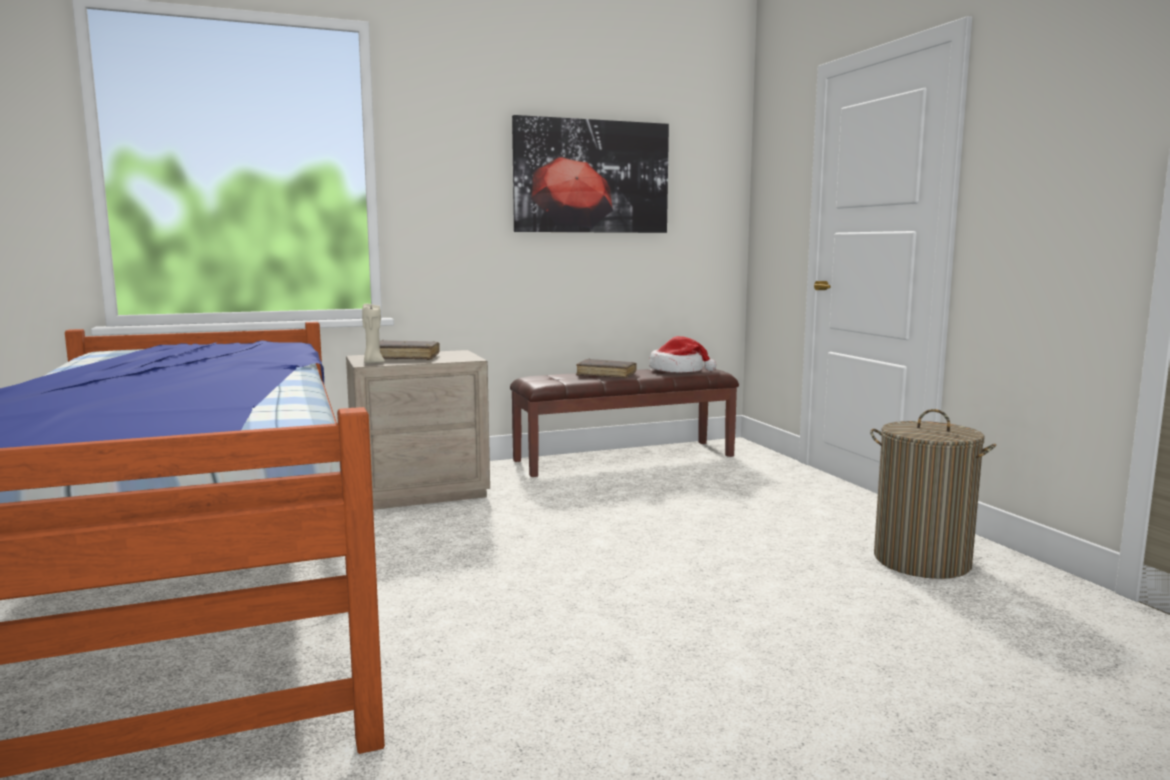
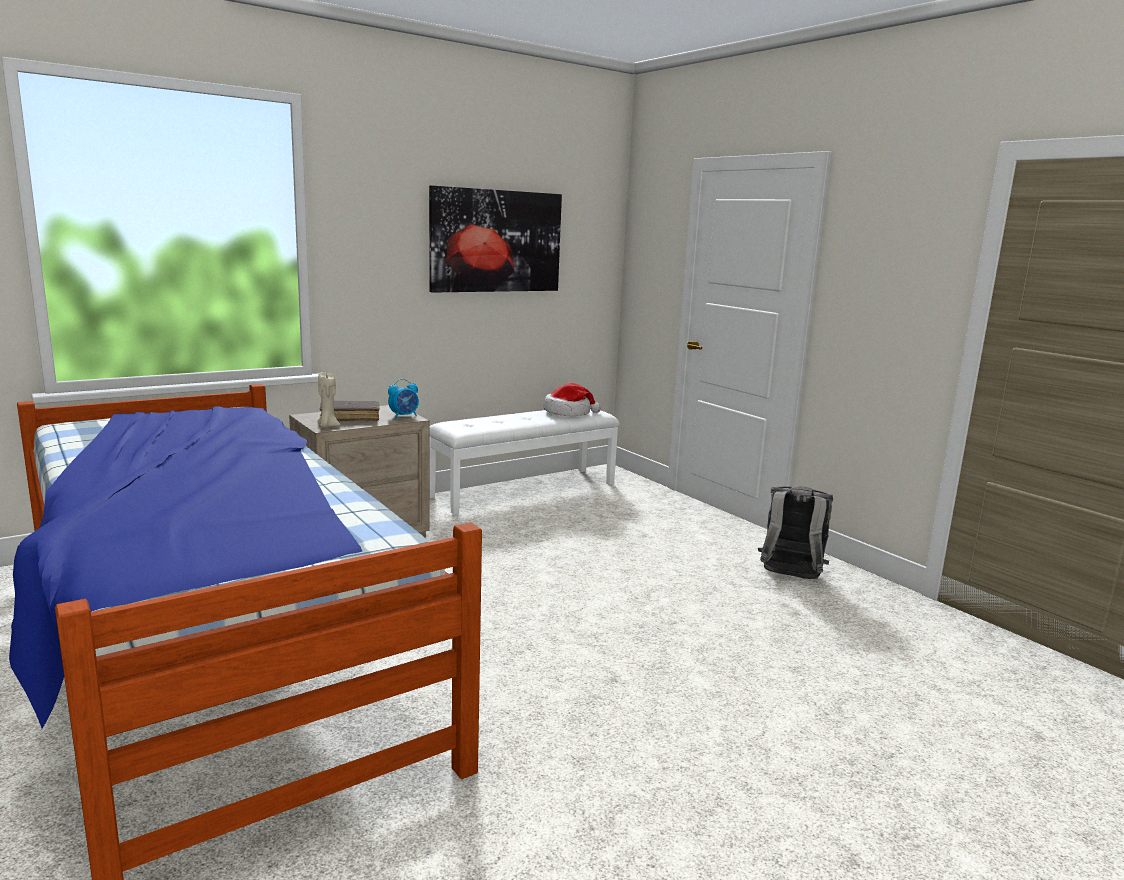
camera: 15 degrees left, 5 degrees up
brown bench [510,367,739,477] -> white bench [429,409,620,514]
brown book [576,359,637,378] -> none
laundry basket [870,409,996,579] -> grey backpack [758,486,833,579]
none -> alarm clock [388,379,419,418]

